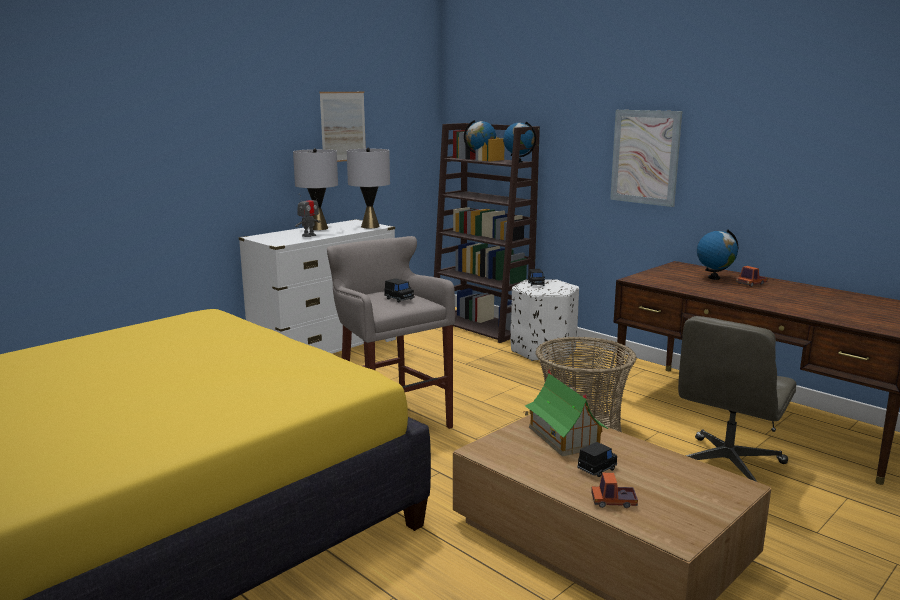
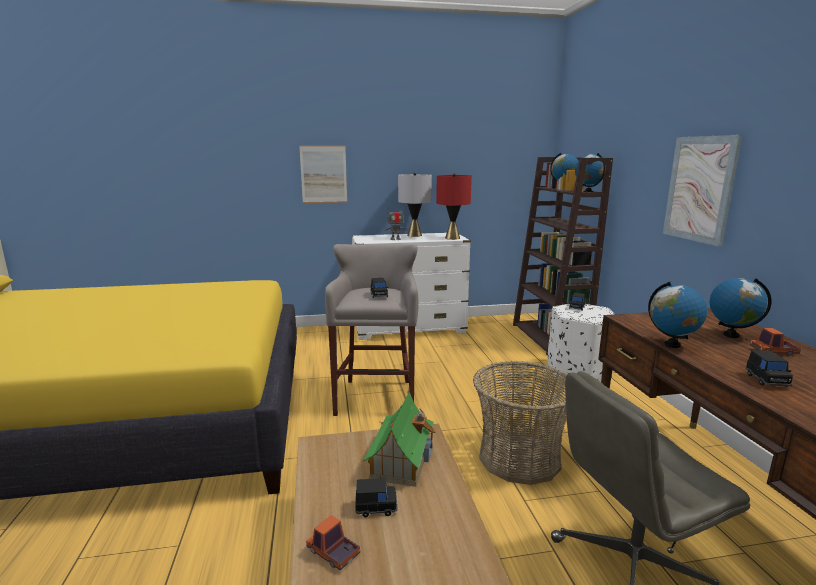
camera: 35 degrees right, 0 degrees up
picture [319,92,366,162] -> picture moved to [299,145,347,203]
grey table lamp [347,148,390,228] -> red table lamp [436,173,472,240]
none -> globe [648,282,707,348]
none -> black toy car [745,350,793,387]

